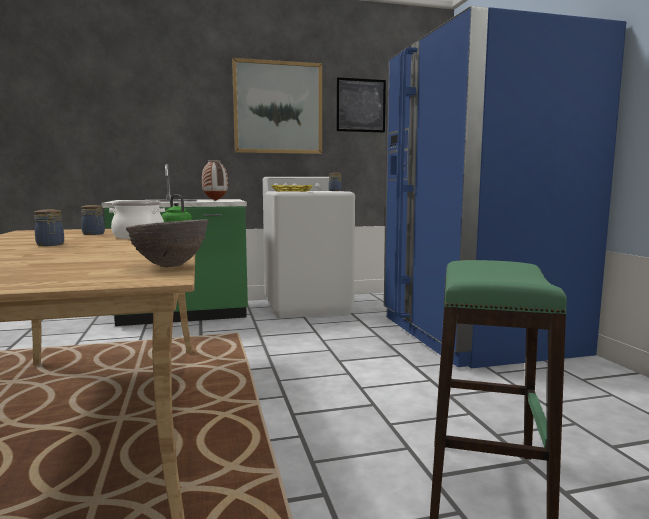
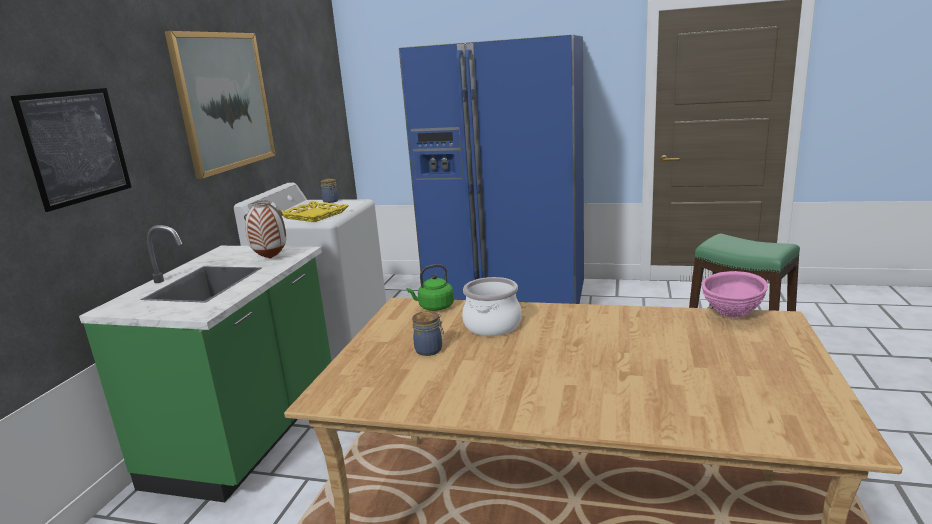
camera: 60 degrees left, 10 degrees up
jar [34,209,64,246] -> none
brown bowl [126,219,209,268] -> pink bowl [702,271,768,317]
picture [336,77,386,133] -> picture moved to [11,88,132,212]

